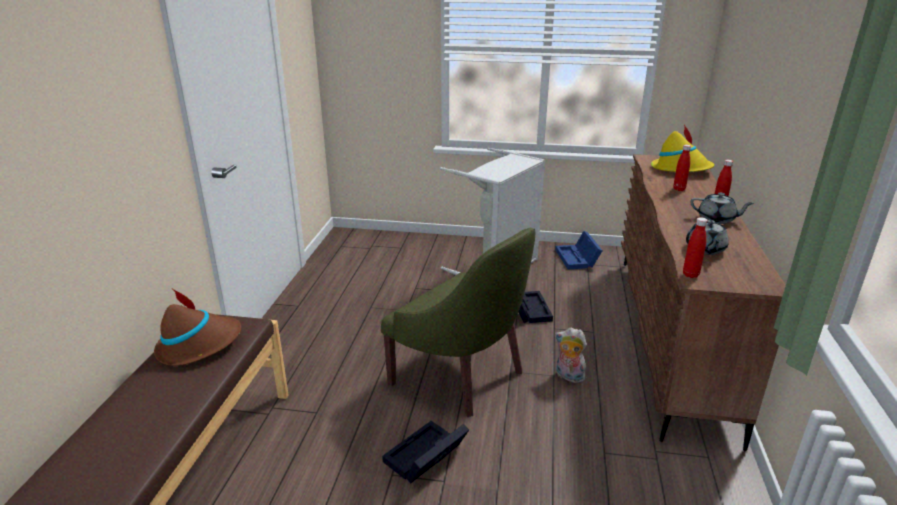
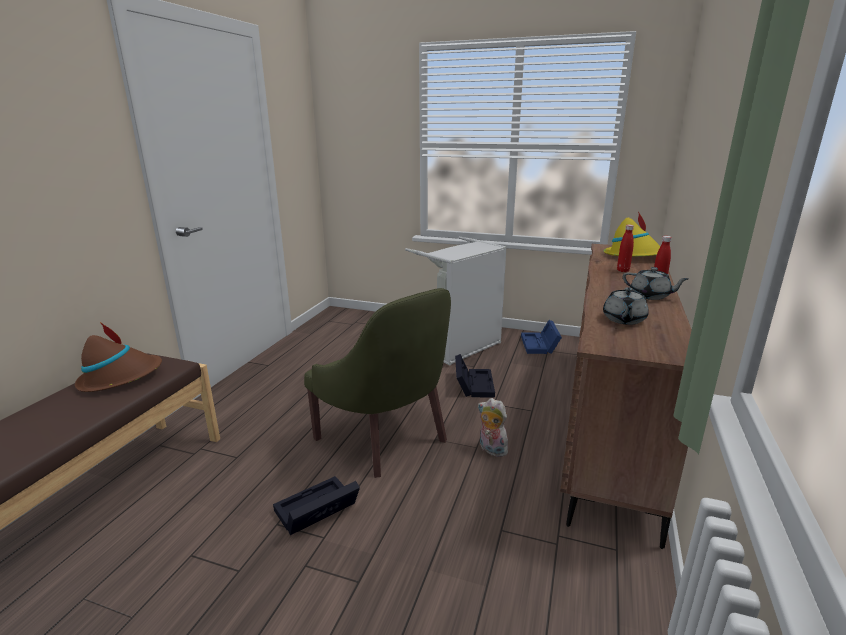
camera: 10 degrees right, 5 degrees down
red bottle [683,217,707,278] -> none

